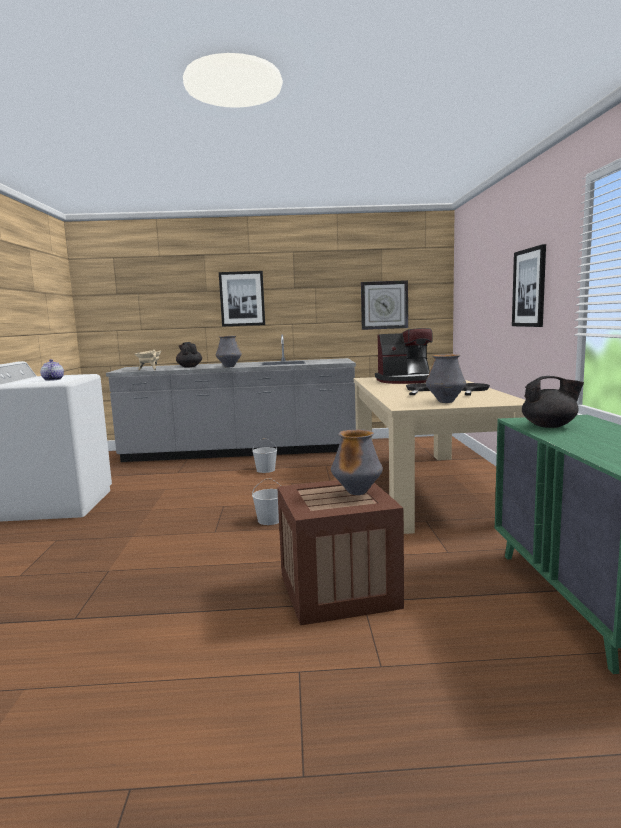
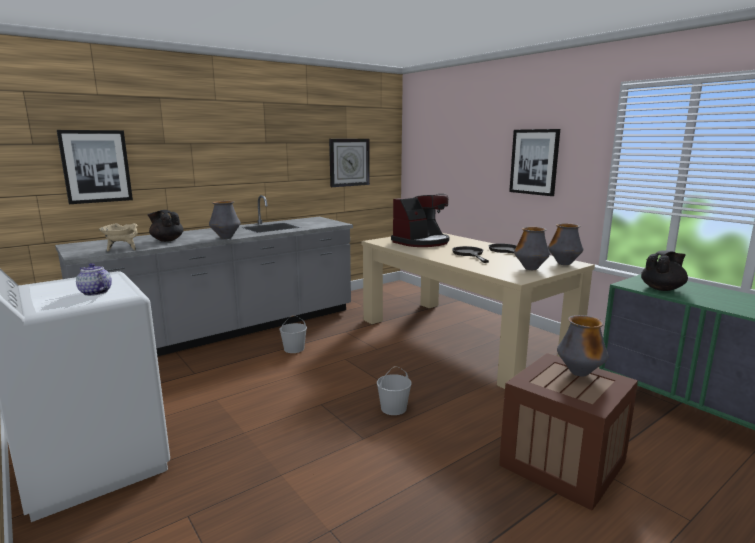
camera: 35 degrees left, 5 degrees up
picture [219,271,265,327] -> picture moved to [57,130,133,204]
none -> vase [548,223,583,265]

